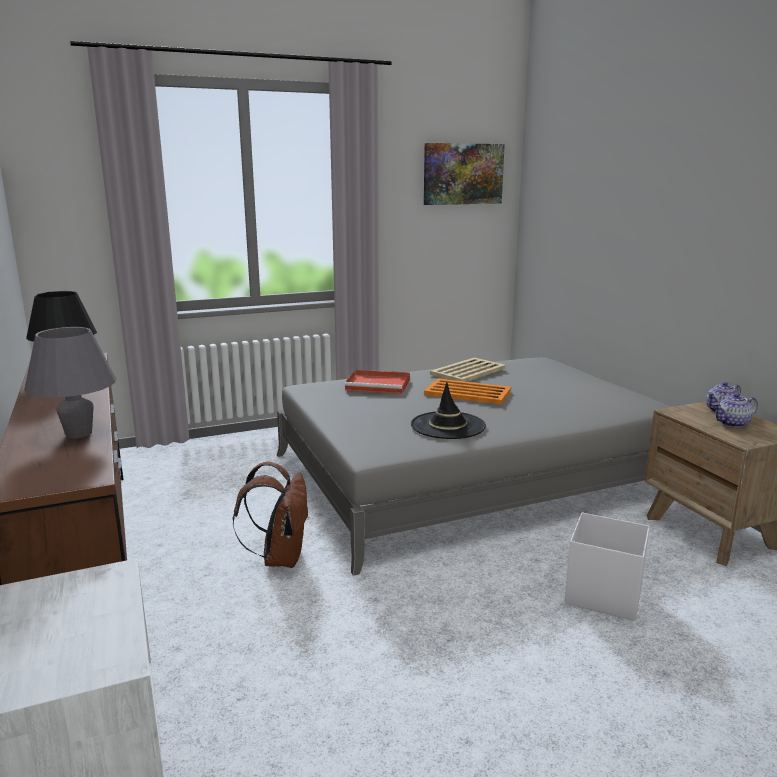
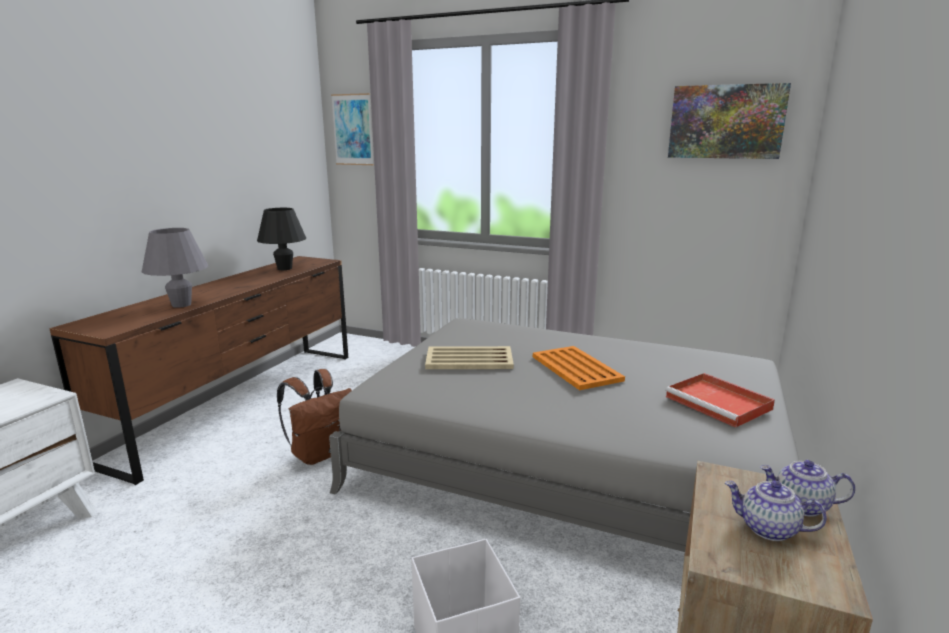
camera: 45 degrees right, 0 degrees up
red tray [345,370,410,394] -> red tray moved to [665,373,775,428]
black hat [411,382,486,439] -> none
beige tray [430,358,506,382] -> beige tray moved to [425,346,514,369]
none -> picture [331,93,374,165]

